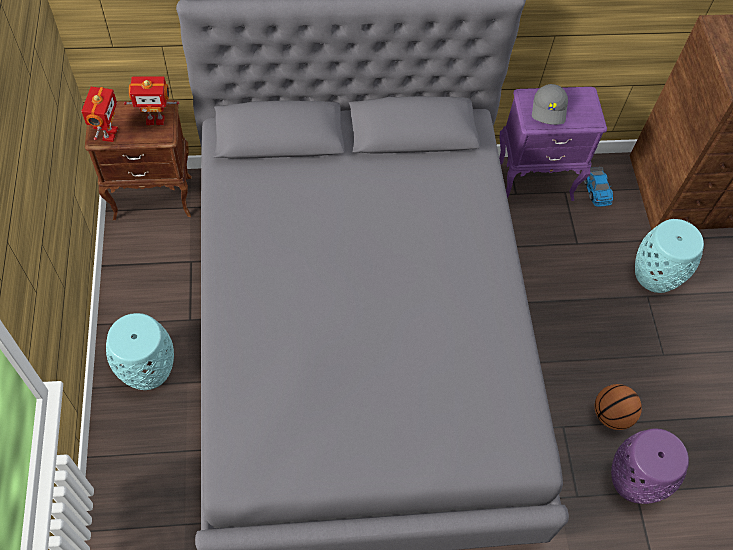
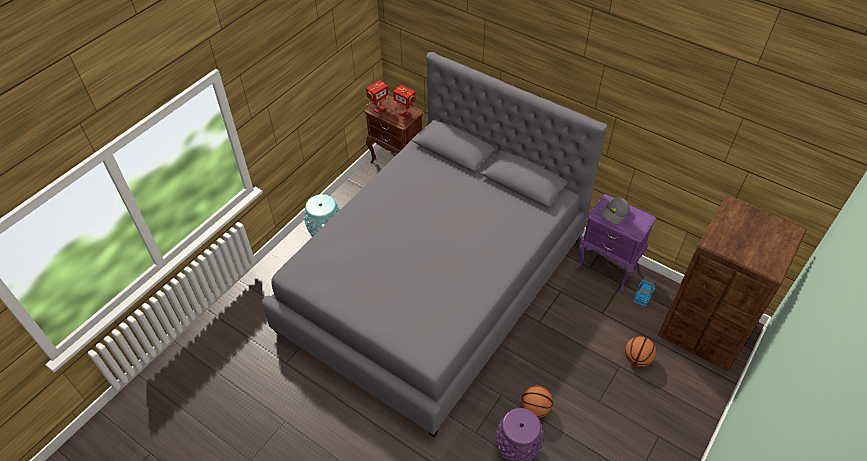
camera: 45 degrees right, 10 degrees down
turquoise stool [635,219,704,293] -> basketball [625,336,656,367]

